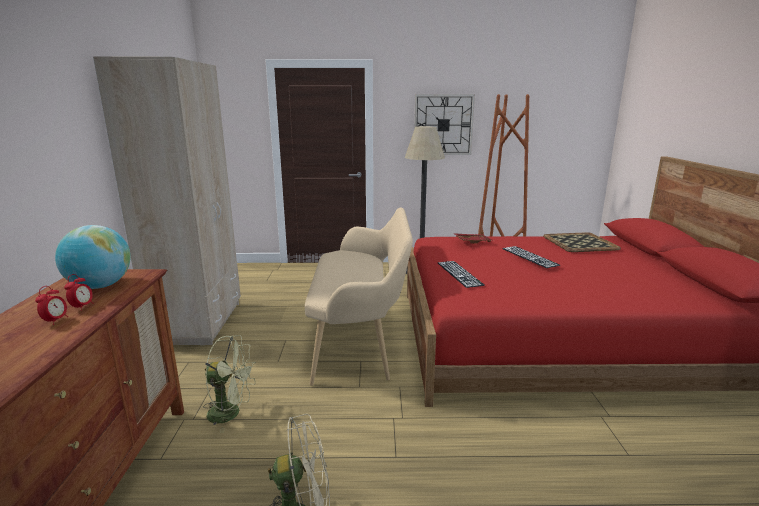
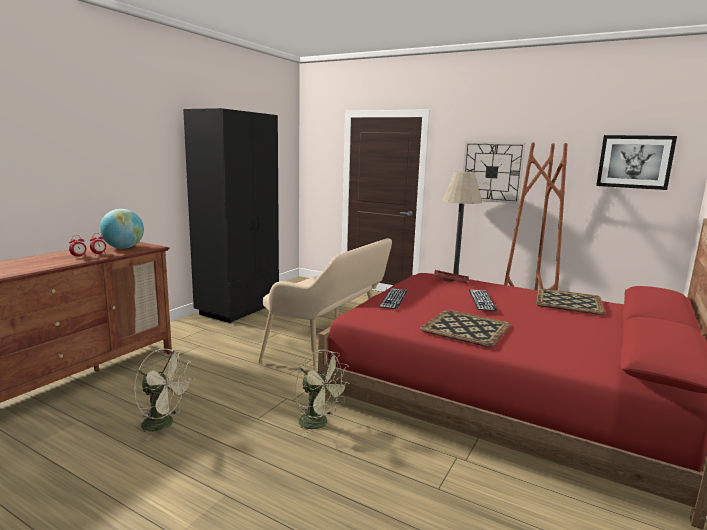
camera: 30 degrees right, 5 degrees down
beige wardrobe [93,57,241,345] -> black wardrobe [183,108,279,323]
green fan [203,335,256,433] -> green fan moved to [296,350,350,437]
none -> tray [420,310,511,347]
none -> picture [596,135,677,190]

